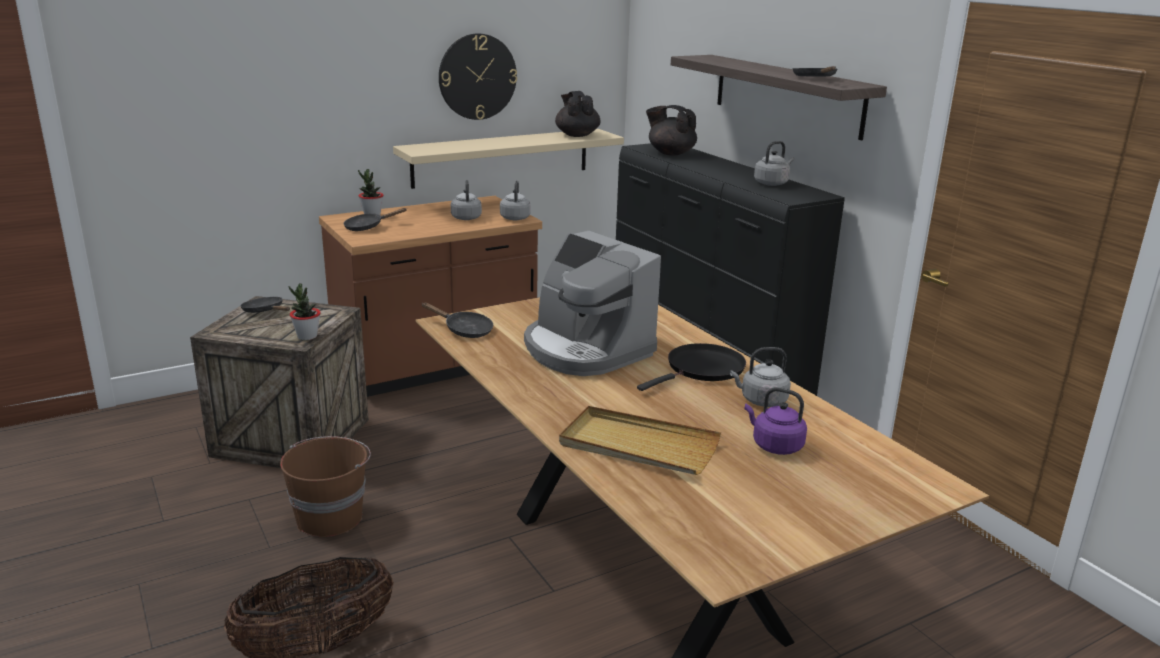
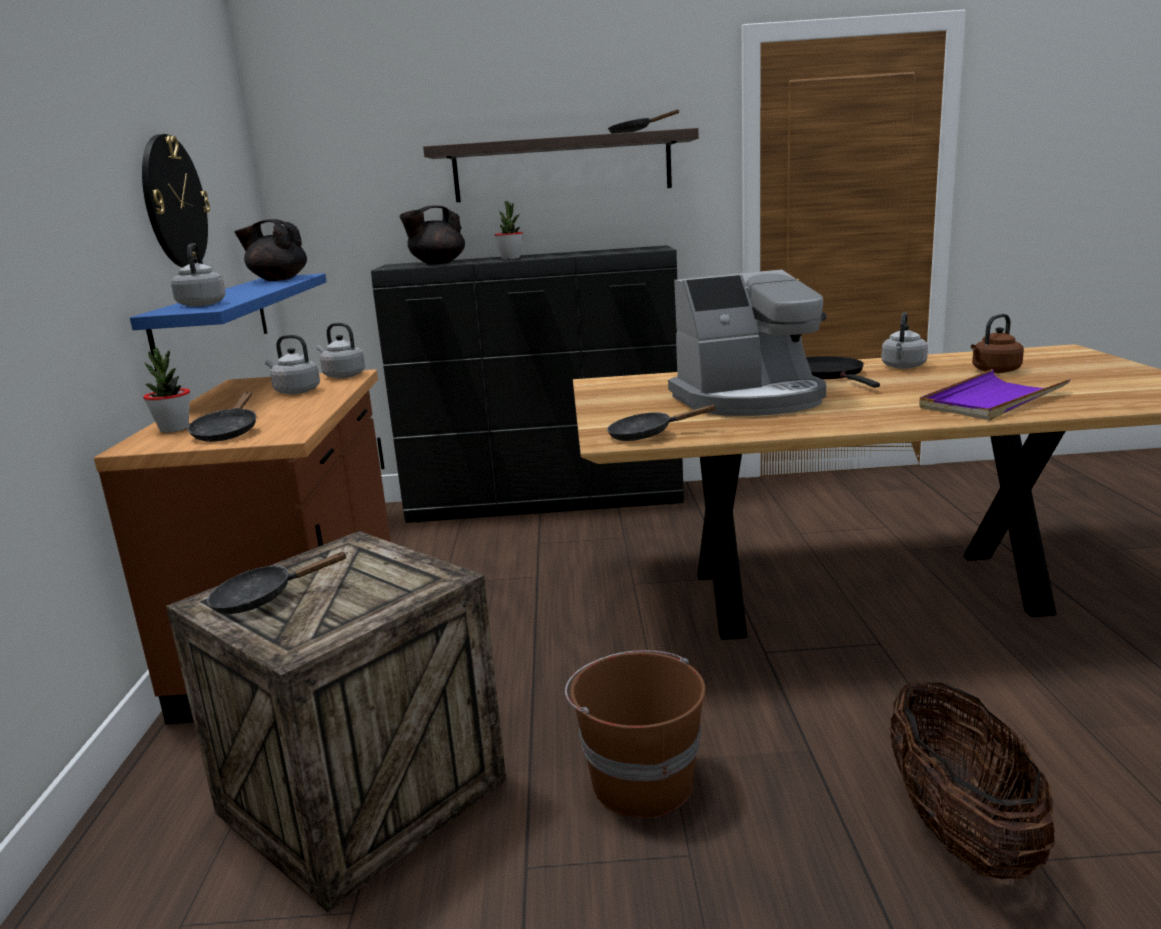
camera: 60 degrees left, 5 degrees down
potted plant [288,283,321,340] -> potted plant moved to [494,201,523,260]
beige shelf [393,129,624,189] -> blue shelf [130,273,327,371]
black frying pan [422,303,493,338] -> black frying pan turned 150 degrees counterclockwise [607,405,717,441]
beige tray [559,406,721,475] -> purple tray [919,369,1071,420]
purple kettle [745,387,807,455] -> brown kettle [971,314,1024,373]
grey kettle [754,141,794,186] -> grey kettle moved to [171,243,226,307]

